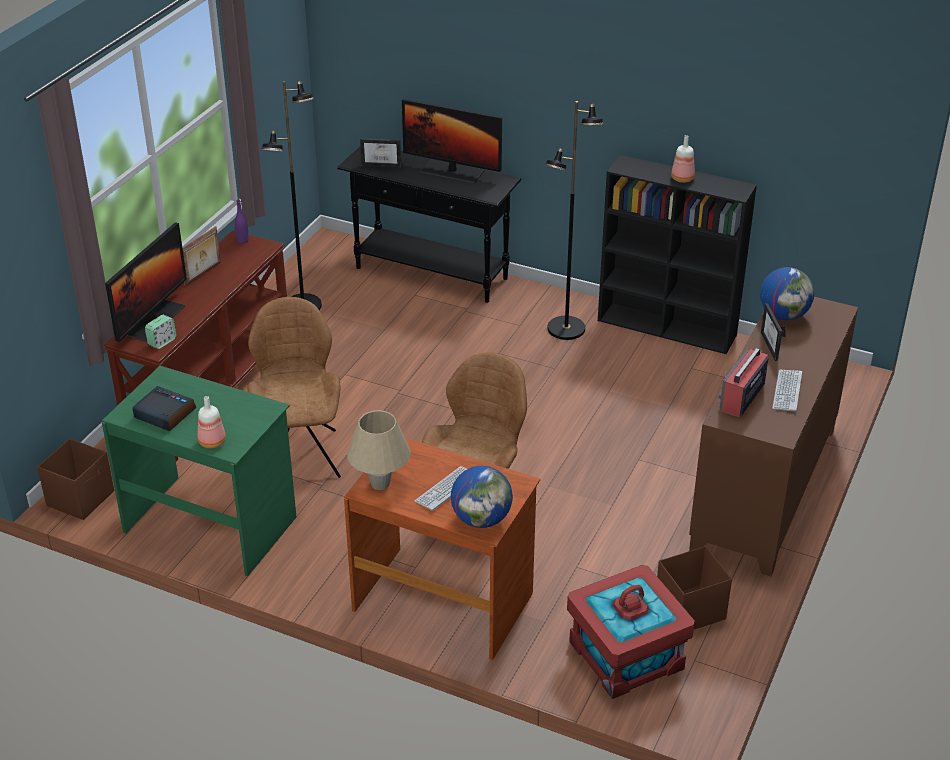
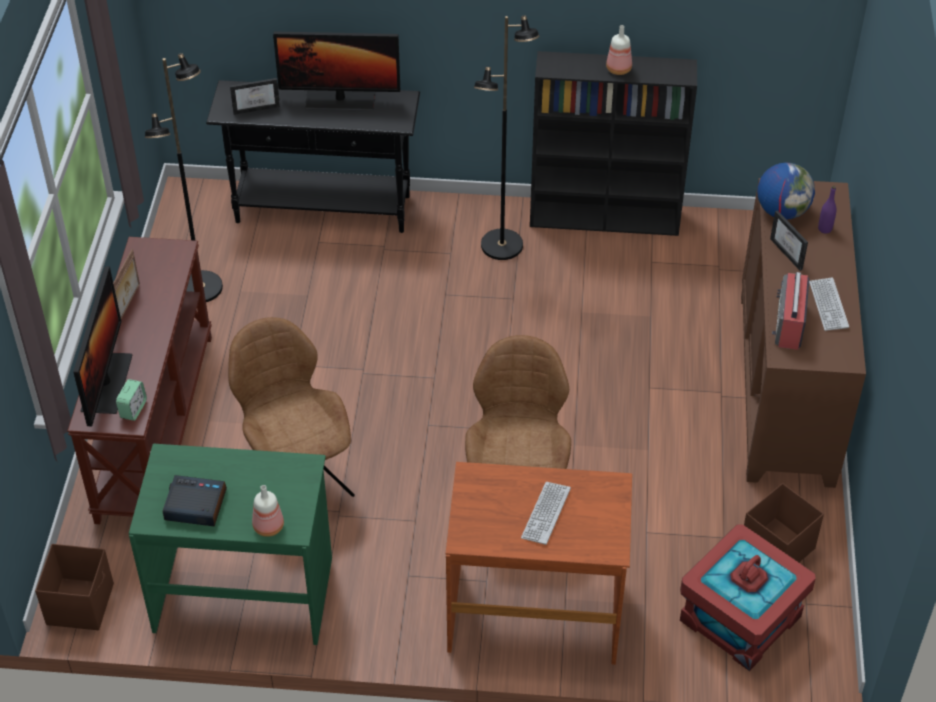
camera: 20 degrees left, 10 degrees up
purple bottle [235,199,249,244] -> purple bottle moved to [818,186,837,233]
beige table lamp [347,410,411,490] -> none
globe [451,466,513,528] -> none

